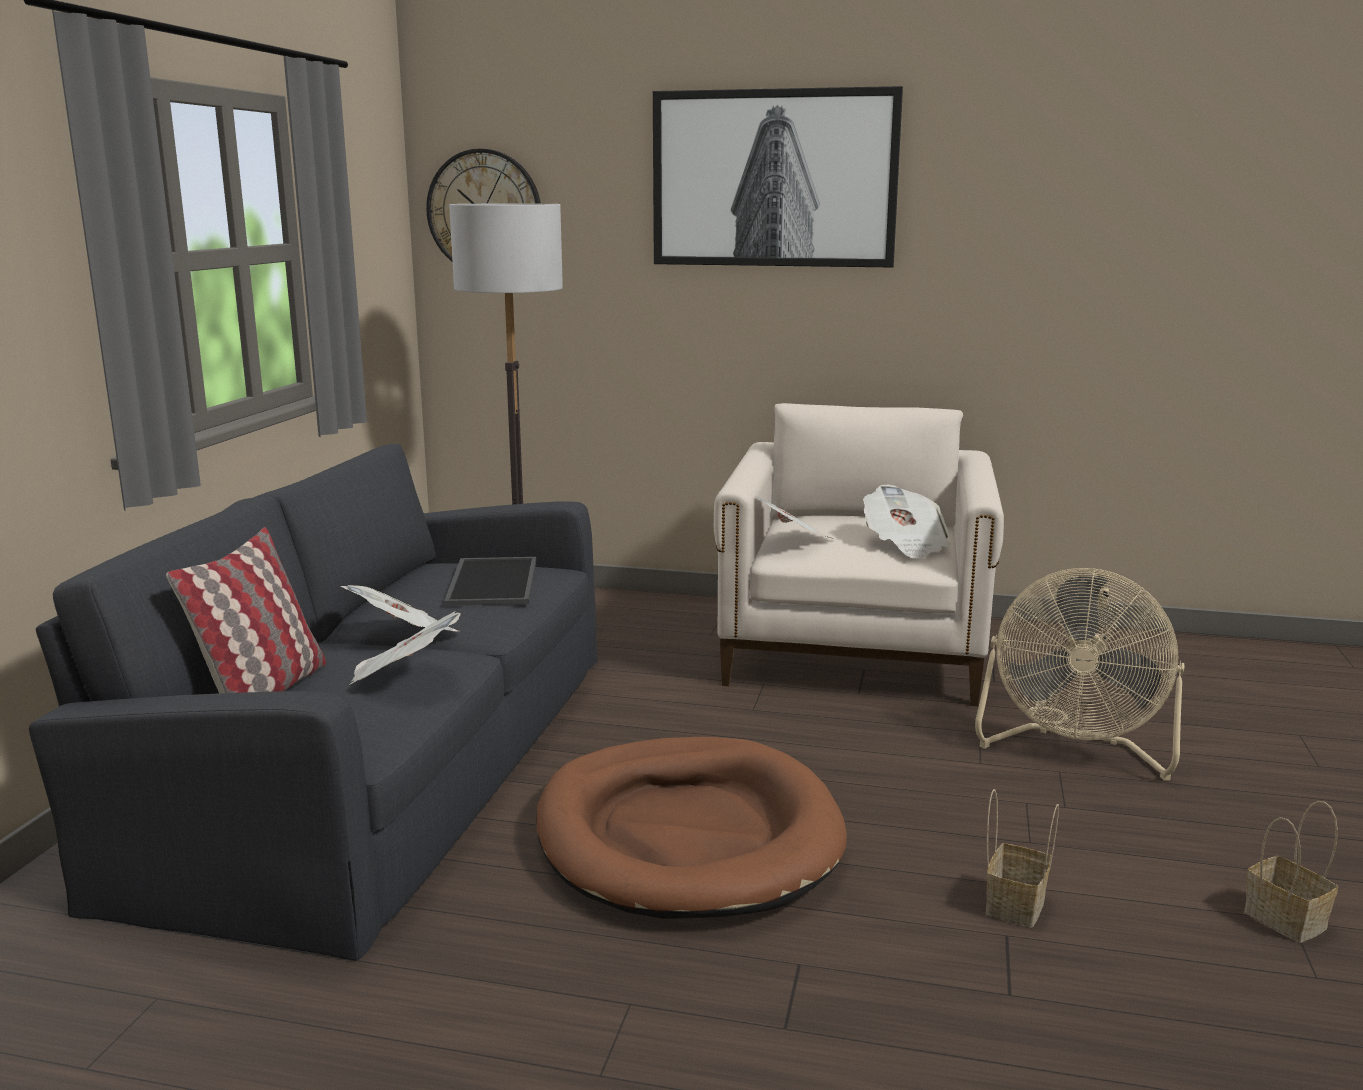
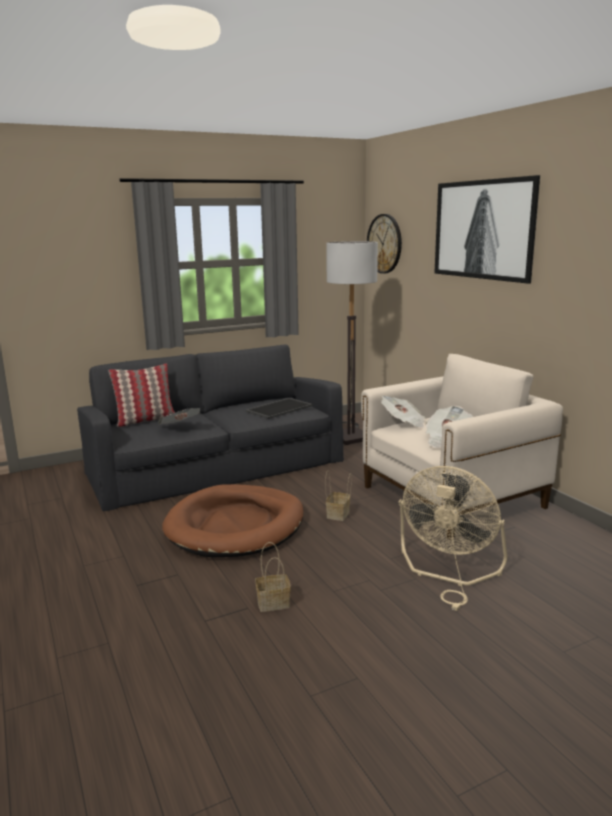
camera: 50 degrees right, 0 degrees up
newspaper [340,585,459,631] -> none
beige fan [975,568,1185,781] -> beige fan turned 135 degrees clockwise [399,466,507,611]
basket [1244,801,1338,943] -> basket moved to [325,471,352,521]

